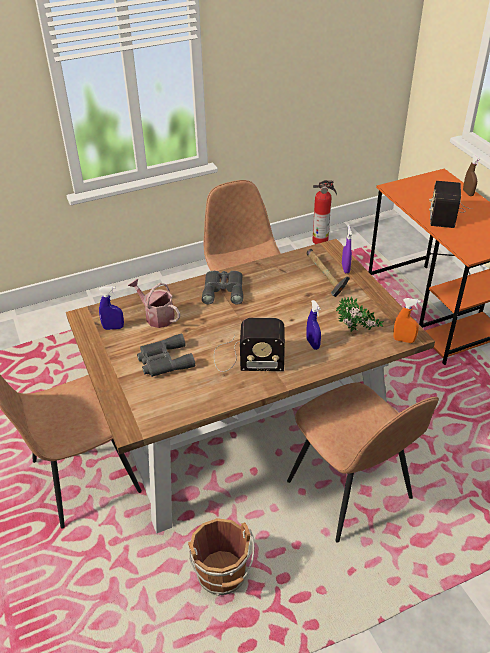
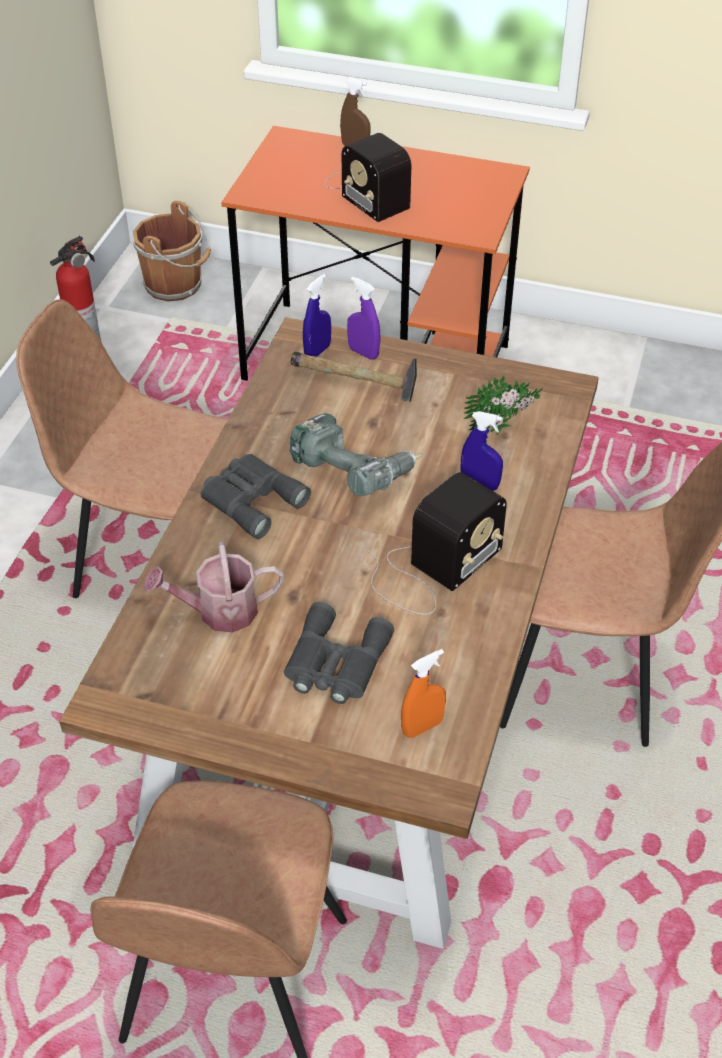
camera: 50 degrees left, 5 degrees up
blue spray bottle [99,286,124,330] -> blue spray bottle moved to [303,274,331,357]
brown bucket [188,518,254,596] -> brown bucket moved to [132,201,211,302]
orange spray bottle [393,298,421,343] -> orange spray bottle moved to [401,649,446,738]
none -> power drill [289,413,424,496]

